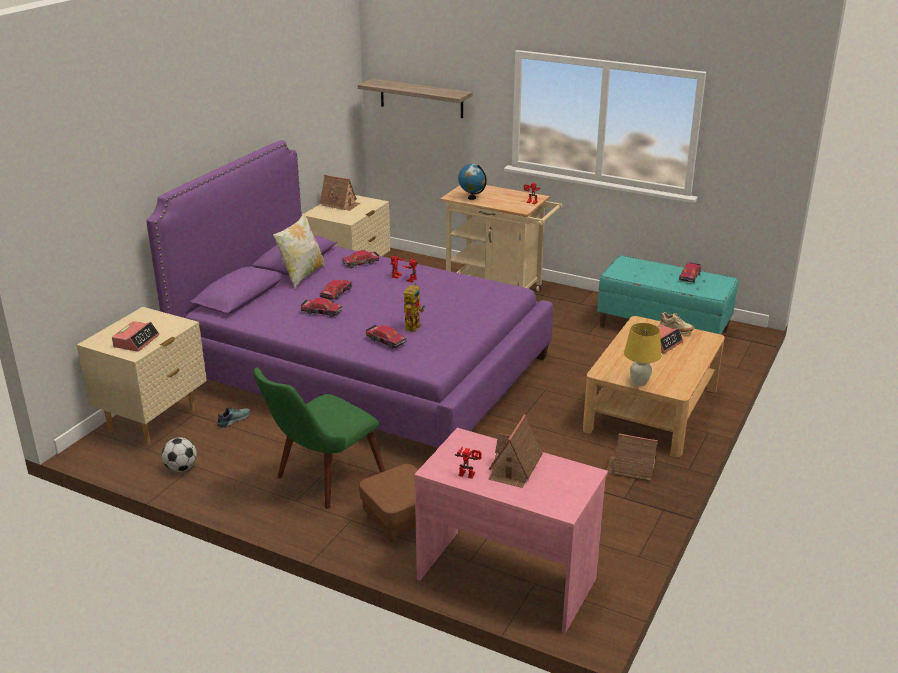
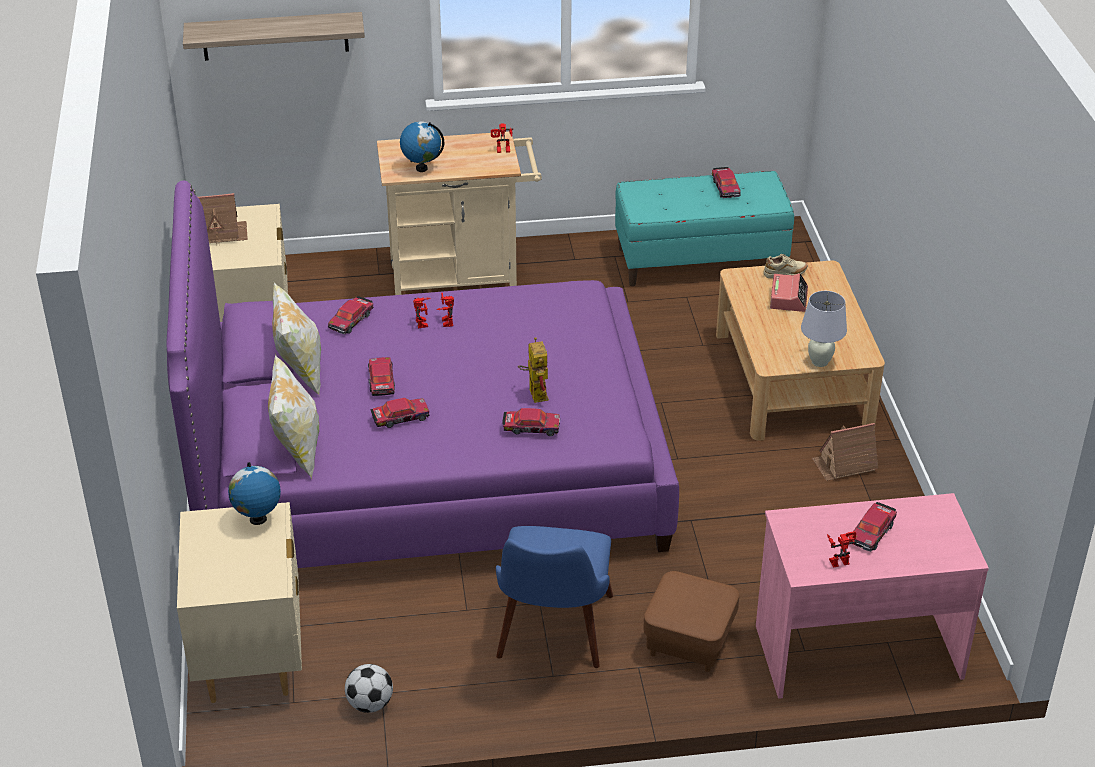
camera: 35 degrees left, 10 degrees up
alarm clock [112,321,159,352] -> none
shoe [217,407,250,428] -> none
green chair [253,368,385,509] -> blue chair [496,526,613,668]
toy house [488,415,543,488] -> toy car [852,502,897,552]
yellow table lamp [624,323,661,386] -> white table lamp [801,291,847,367]
none -> globe [228,462,281,525]
none -> pillow [268,354,319,479]

